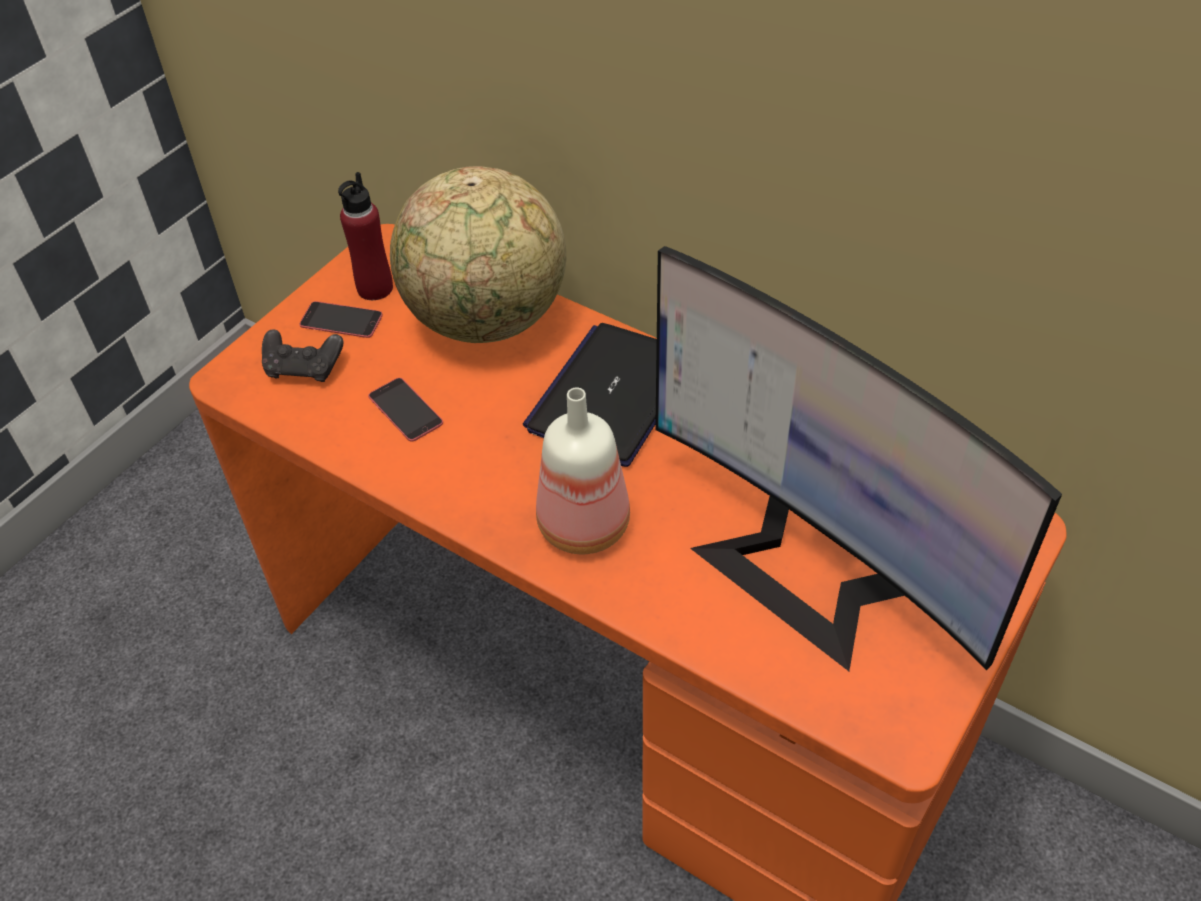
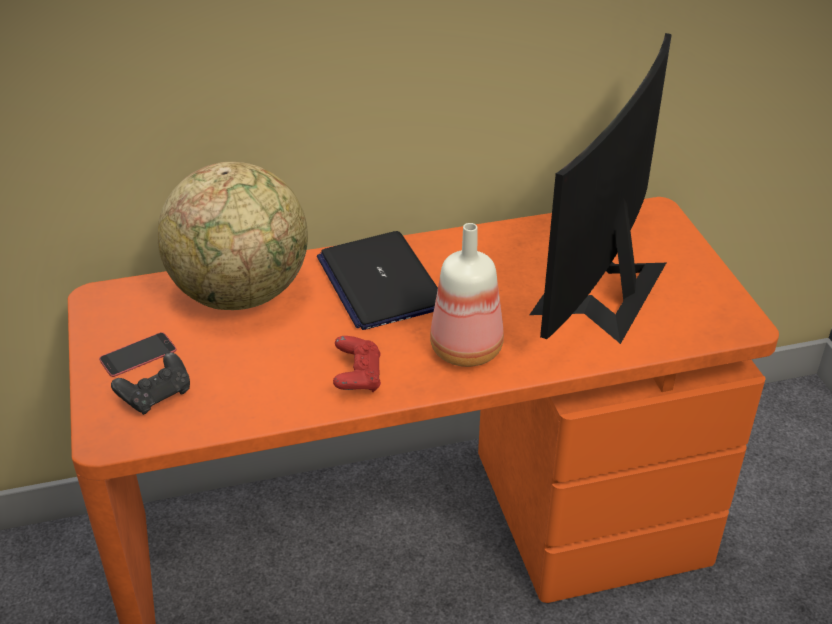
camera: 50 degrees left, 10 degrees down
red bottle [338,172,393,300] -> none
phone [368,378,443,442] -> none
monitor [655,246,1062,671] -> monitor turned 120 degrees clockwise [529,33,672,344]
none -> red game controller [333,336,381,392]

